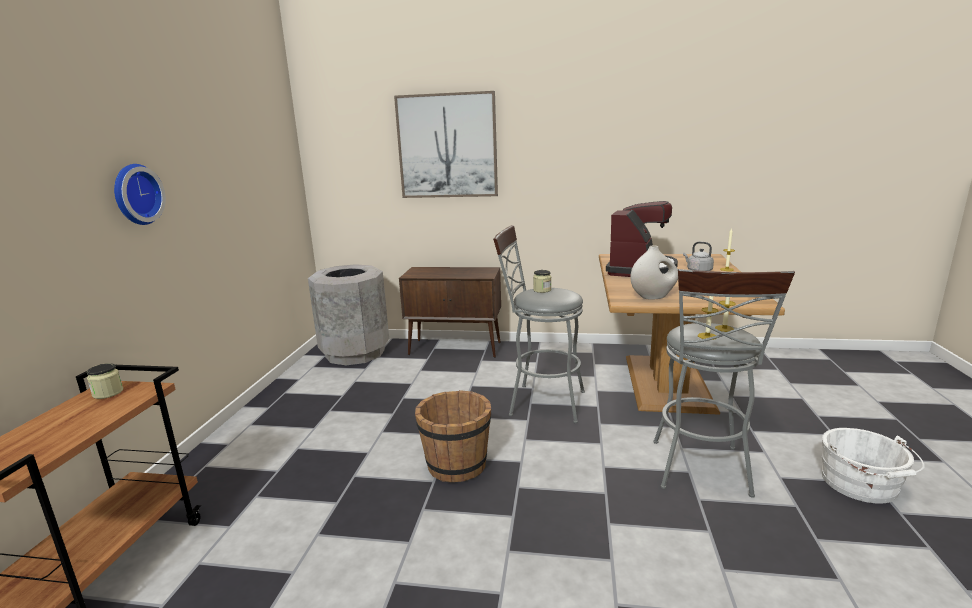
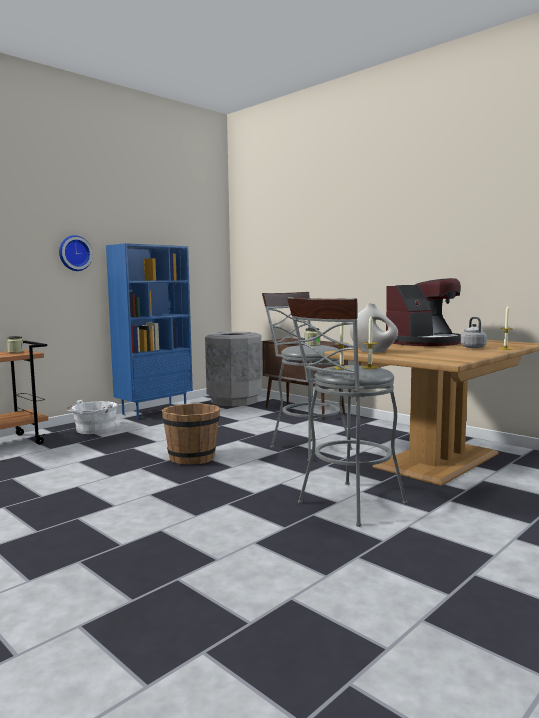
camera: 35 degrees right, 10 degrees down
picture [394,91,498,198] -> none
white bucket [821,428,925,504] -> white bucket moved to [67,400,117,434]
none -> blue bookcase [106,243,193,419]

